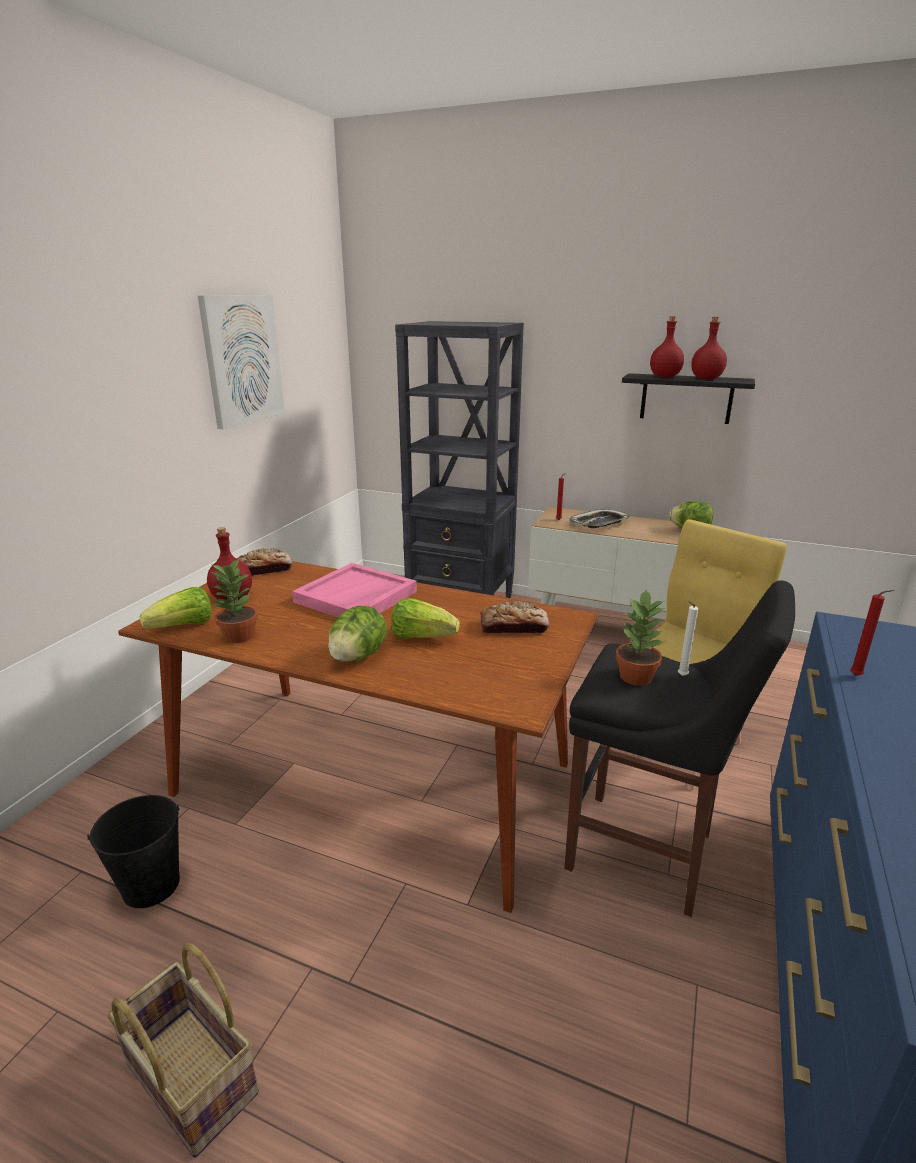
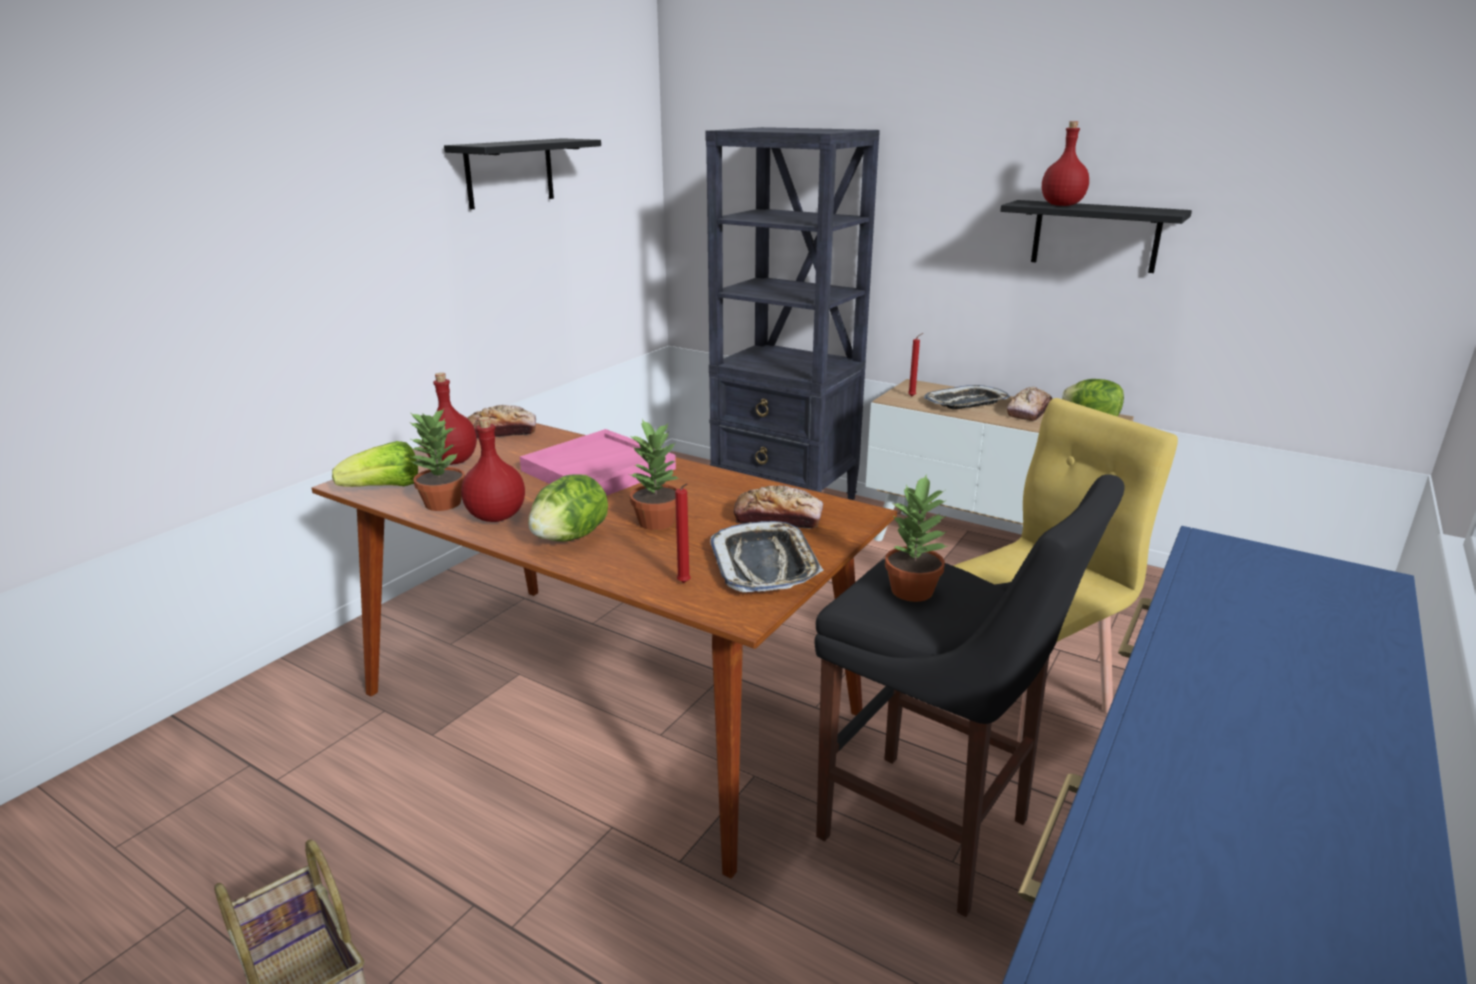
camera: 10 degrees right, 0 degrees up
black bucket [87,795,180,908] -> none
picture [198,295,285,429] -> black shelf [444,138,601,210]
lettuce [391,598,460,639] -> potted plant [629,419,679,530]
white candle [678,601,699,676] -> none
red bottle [691,317,727,379] -> red bottle moved to [461,417,525,522]
red candle [850,590,894,676] -> red candle moved to [675,483,691,583]
none -> tray [711,521,823,592]
none -> bread [1007,387,1053,421]

